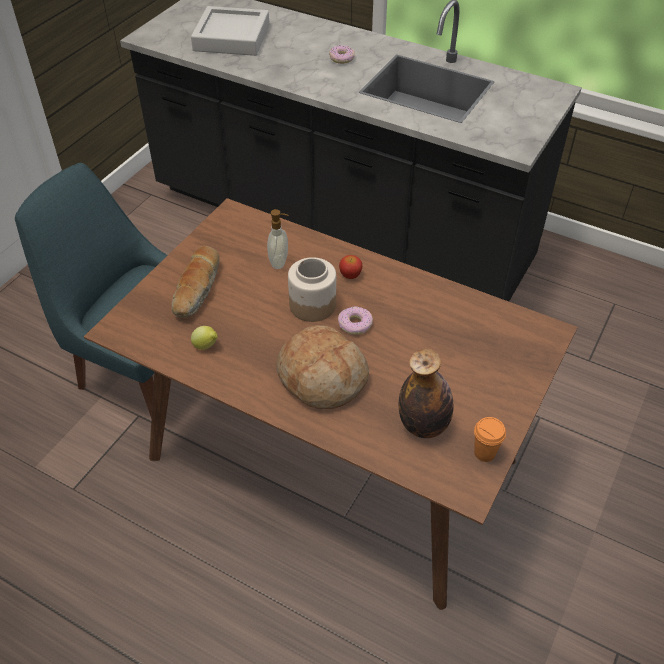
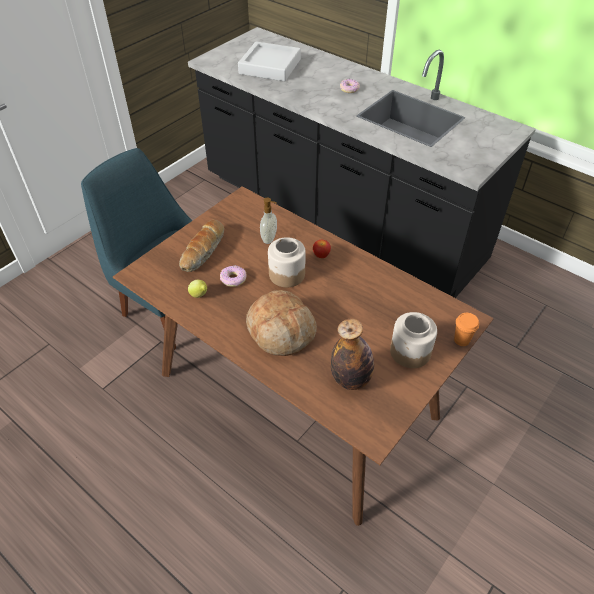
camera: 10 degrees right, 0 degrees up
donut [338,307,373,335] -> donut moved to [220,266,247,287]
orange cup [474,417,506,462] -> orange cup moved to [454,313,479,346]
none -> jar [390,312,437,368]

